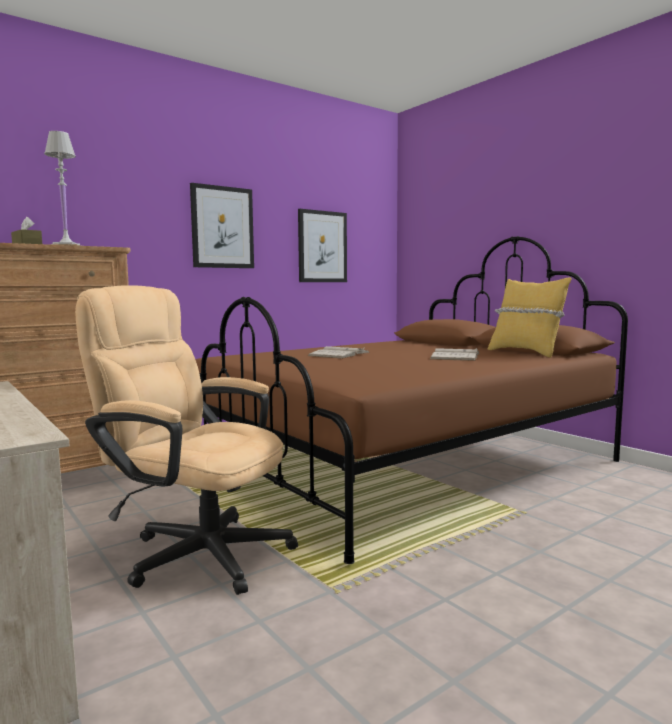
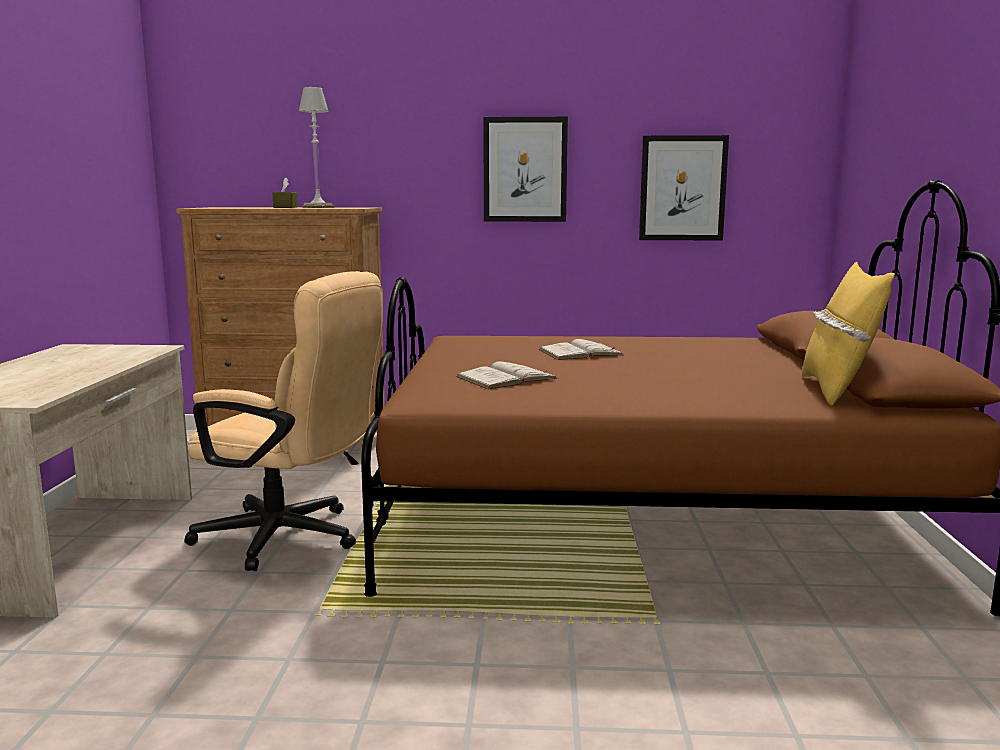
camera: 40 degrees right, 5 degrees up
beige office chair [75,285,298,595] -> beige office chair turned 135 degrees clockwise [184,271,383,571]
white book [430,348,480,361] -> white book moved to [456,361,558,389]

